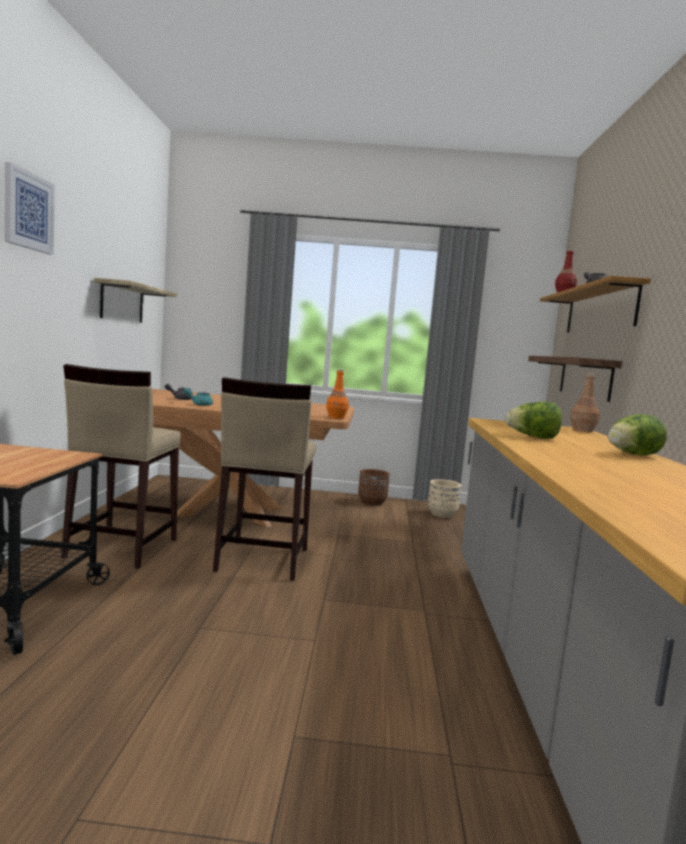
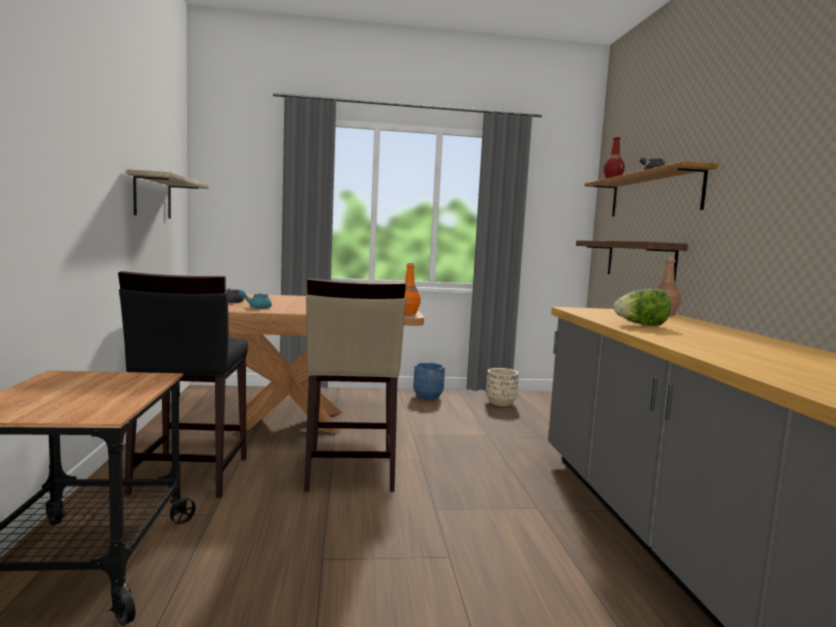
camera: 10 degrees left, 0 degrees up
picture [5,162,55,255] -> none
beige stool [61,364,181,569] -> black stool [118,271,248,498]
brown planter [358,469,390,506] -> blue planter [413,362,445,400]
lettuce [608,414,667,455] -> none

